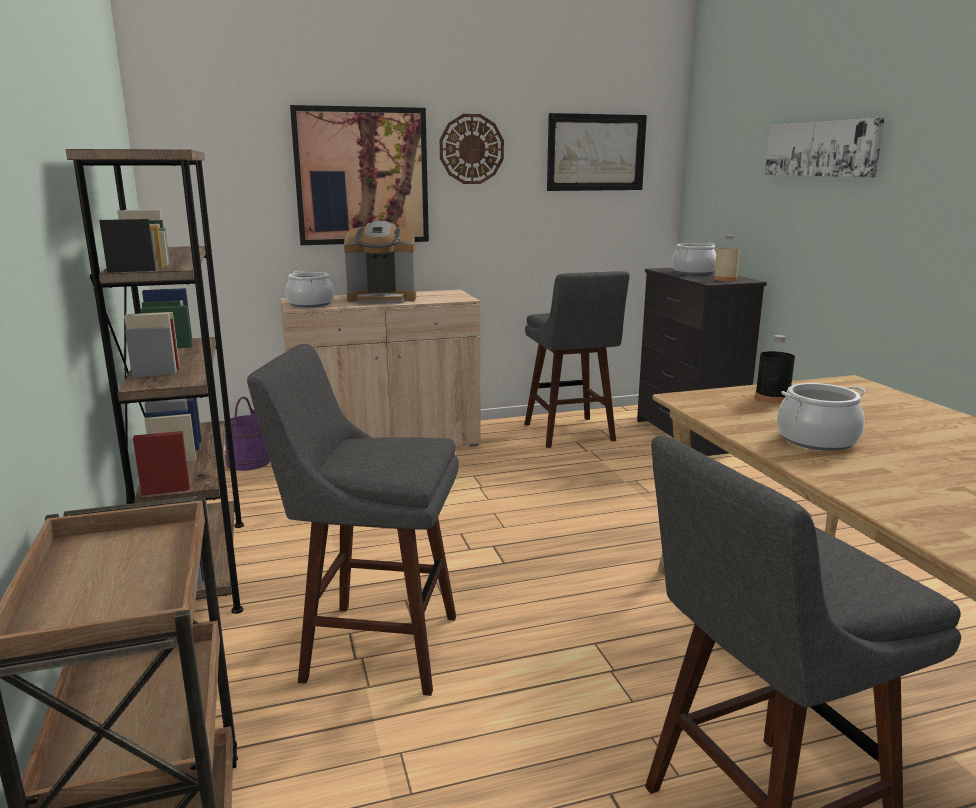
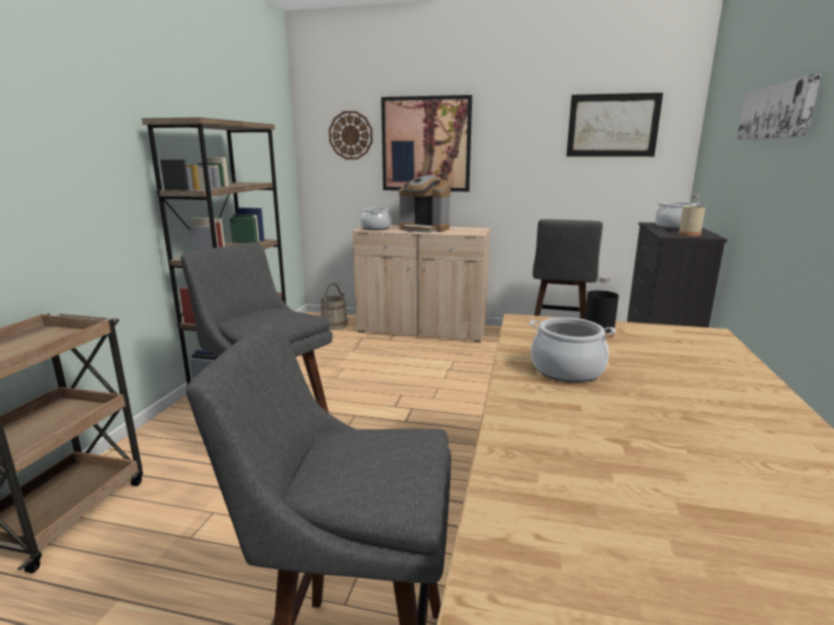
camera: 30 degrees right, 0 degrees up
purple bucket [225,397,270,471] -> beige bucket [321,283,348,330]
wall clock [440,114,504,184] -> wall clock moved to [329,111,373,160]

